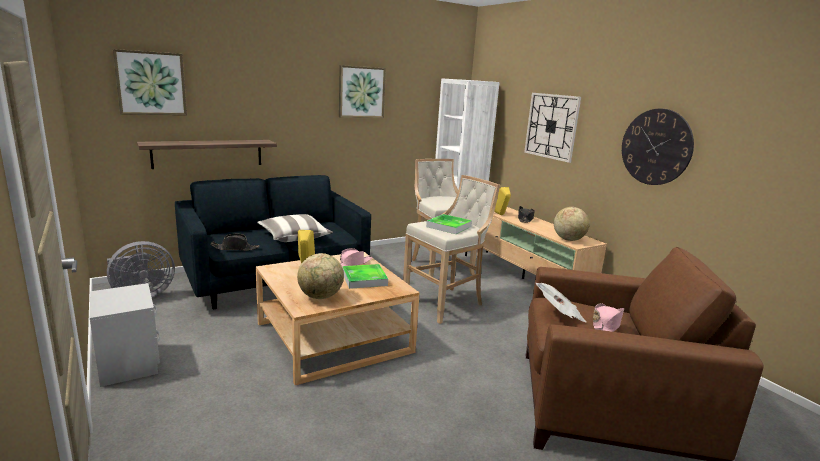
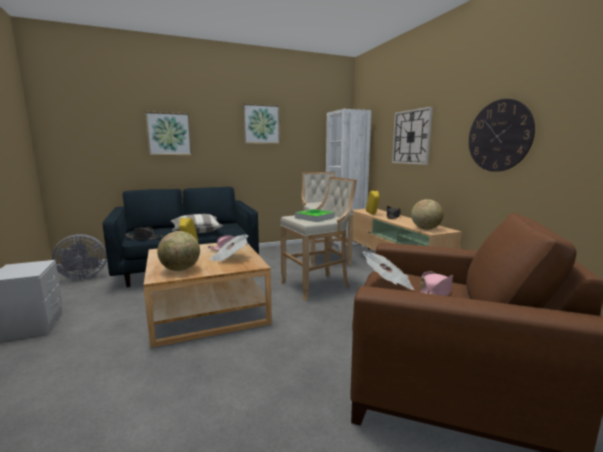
camera: 10 degrees right, 5 degrees down
picture [113,49,187,115] -> picture moved to [144,111,192,155]
shelf [137,140,277,169] -> none
tray [342,264,388,289] -> newspaper [210,234,248,262]

